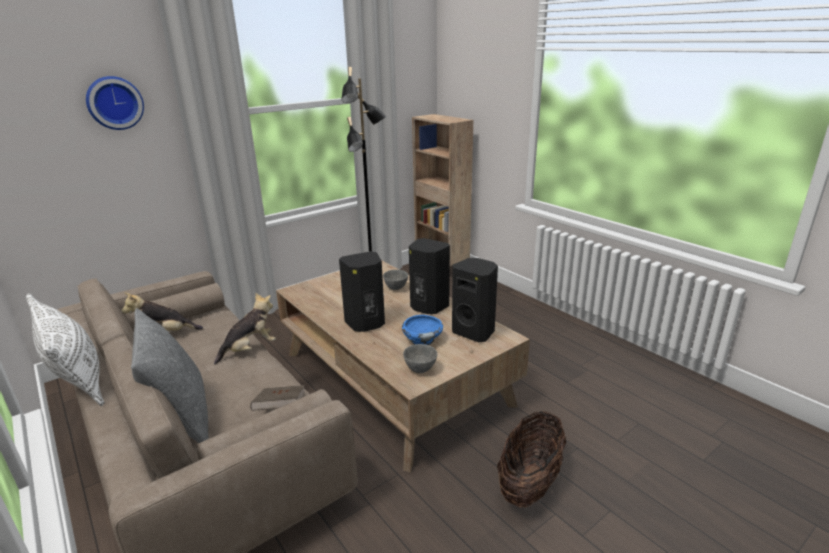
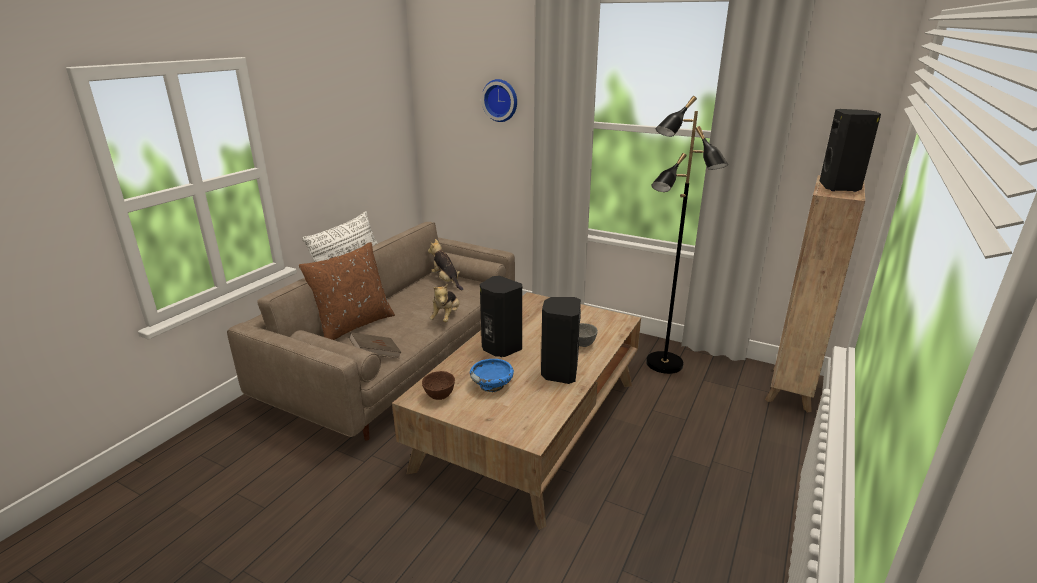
camera: 65 degrees right, 0 degrees up
grey pillow [131,308,209,443] -> brown pillow [299,242,395,340]
plush toy [214,293,276,365] -> plush toy turned 75 degrees clockwise [430,284,460,322]
grey bowl [403,344,437,373] -> brown bowl [422,371,455,400]
black speaker [452,258,498,342] -> black speaker moved to [819,109,881,192]
basket [497,411,567,507] -> none

